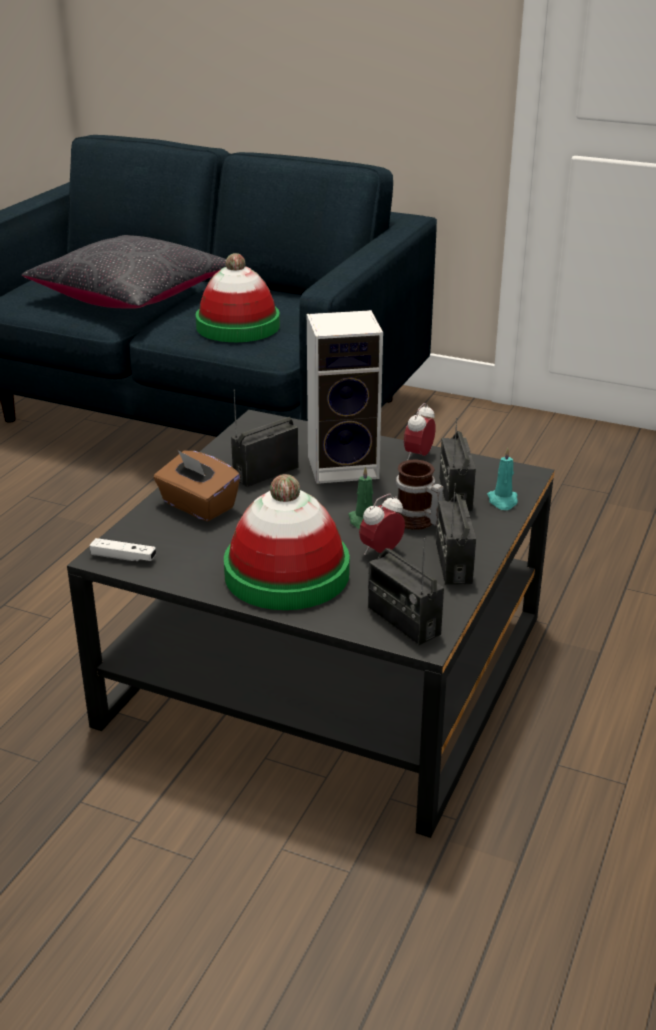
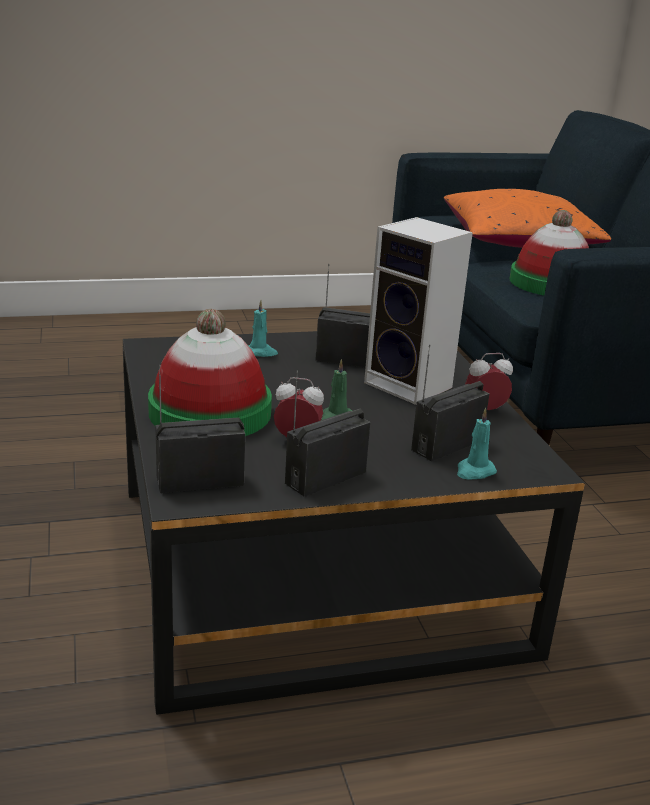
camera: 50 degrees right, 5 degrees down
black pillow [22,235,226,309] -> orange pillow [444,189,611,248]
white game controller [90,538,156,562] -> none
brown tissue box [154,450,240,521] -> turquoise candle [248,300,278,357]
radio [368,538,444,646] -> radio turned 60 degrees clockwise [155,365,245,493]
mug [396,460,443,530] -> none

